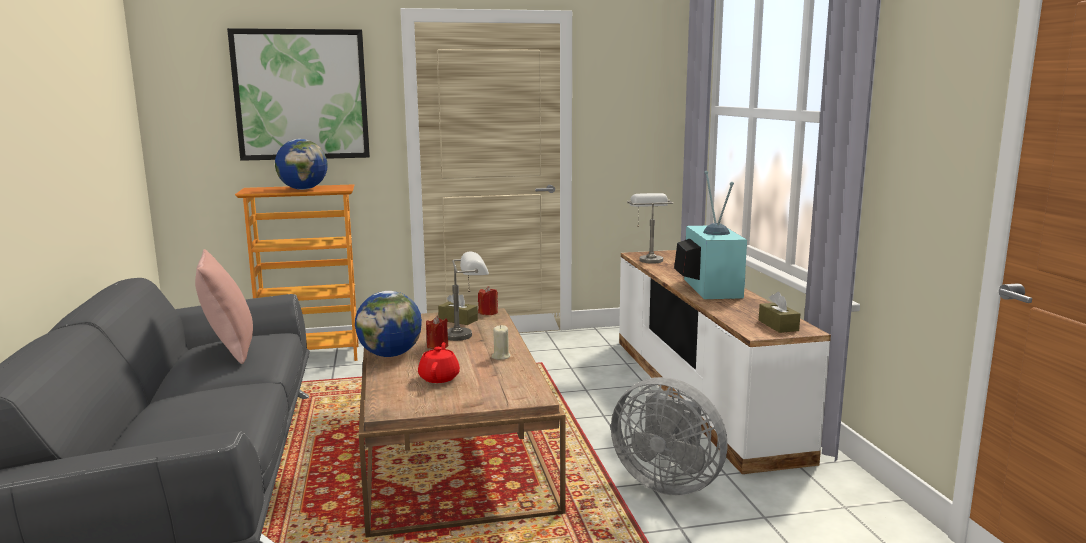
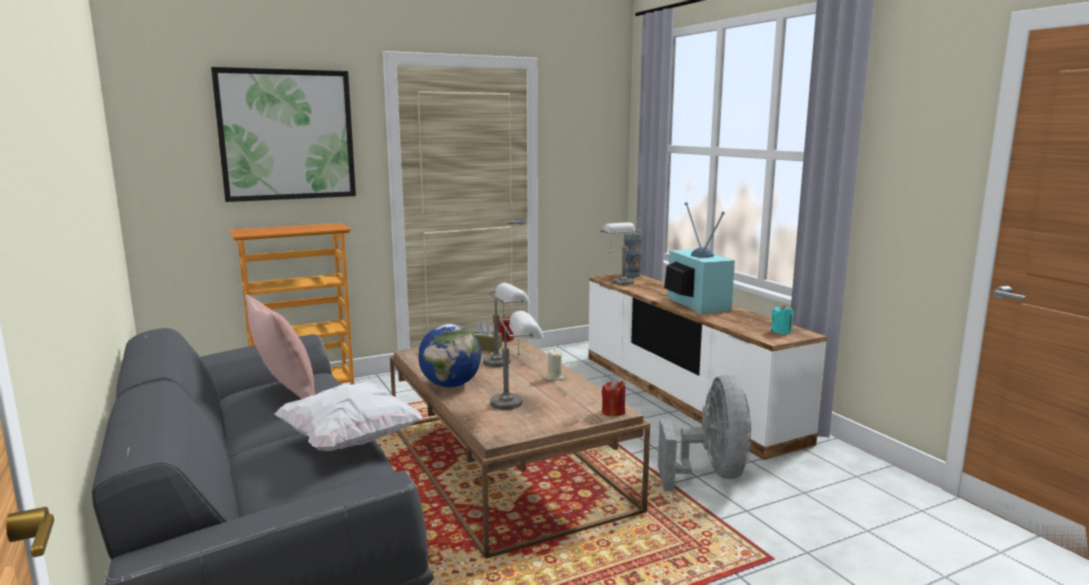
camera: 15 degrees left, 0 degrees up
globe [275,139,328,190] -> none
red teapot [418,342,460,383] -> grey table lamp [490,311,544,410]
red candle [426,316,448,349] -> red candle moved to [602,379,625,416]
grey fan [611,377,728,496] -> grey fan turned 105 degrees counterclockwise [658,375,752,491]
brown tissue box [759,292,800,333] -> turquoise candle [771,305,794,334]
none -> white pillow [275,382,422,451]
none -> vase [625,233,642,277]

